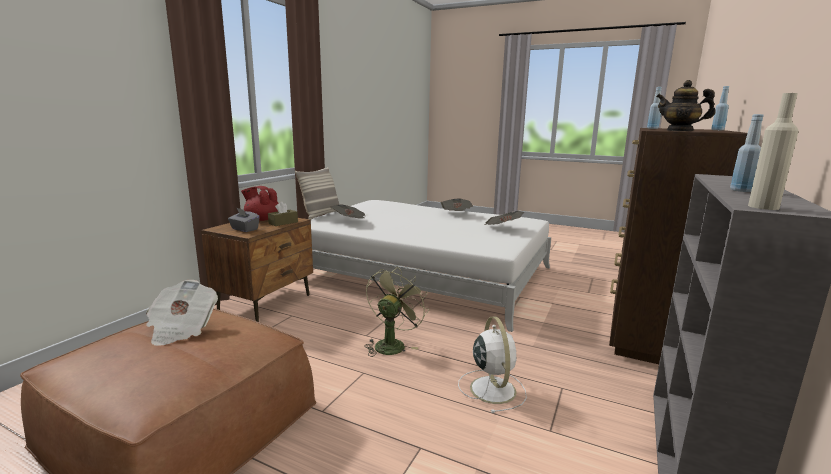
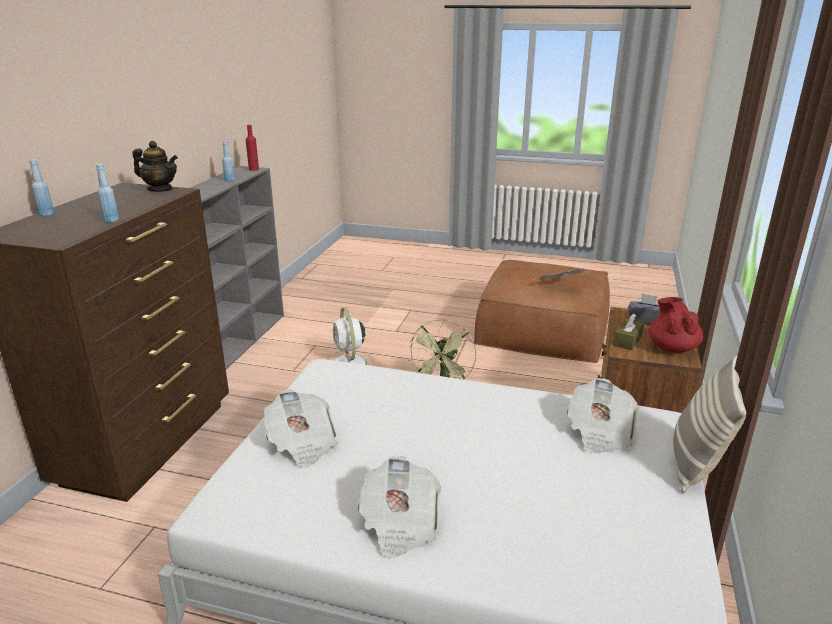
camera: 170 degrees right, 10 degrees up
red teapot [241,186,279,221] -> red teapot turned 105 degrees counterclockwise [648,297,703,353]
beige bottle [748,93,799,210] -> red bottle [246,125,259,171]

